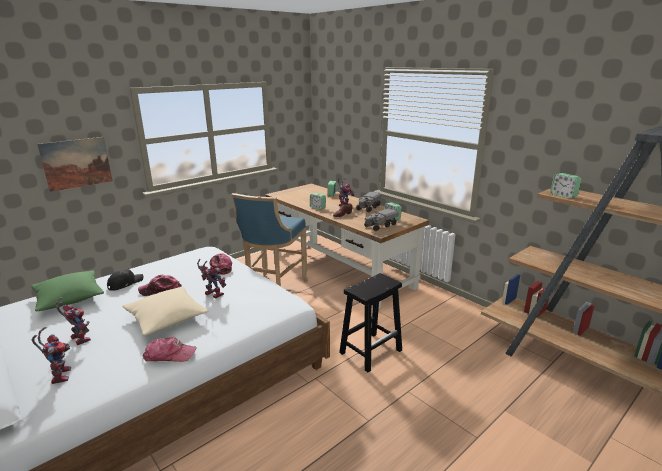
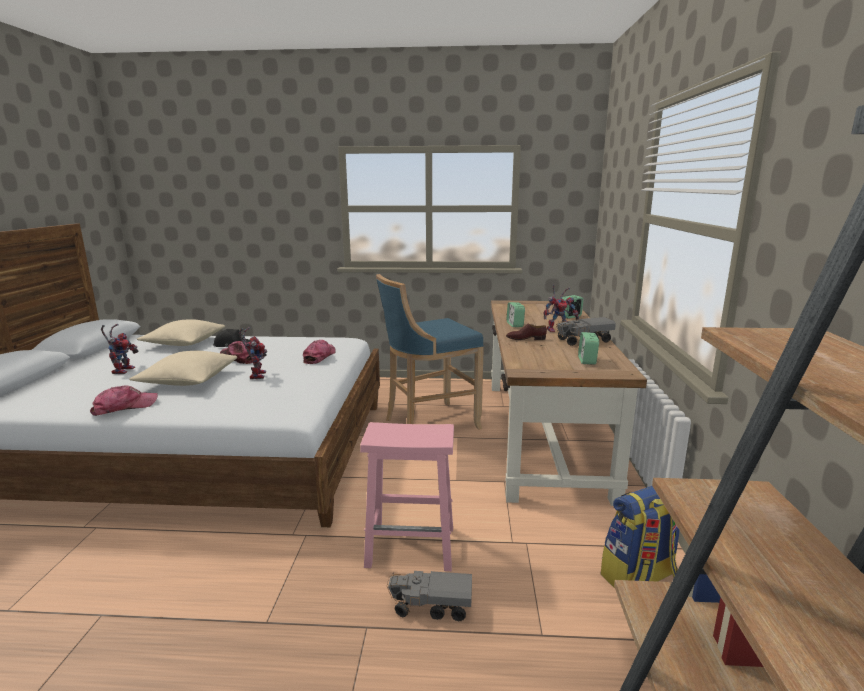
camera: 45 degrees right, 5 degrees down
green pillow [31,270,104,311] -> beige pillow [137,319,225,346]
toy robot [32,327,71,384] -> none
picture [37,137,113,192] -> none
cap [143,336,197,362] -> cap turned 75 degrees counterclockwise [90,385,158,416]
black stool [339,273,402,372] -> pink stool [360,422,454,571]
toy truck [364,208,399,231] -> toy truck moved to [387,571,472,622]
alarm clock [550,173,581,198] -> none
none -> backpack [601,486,679,588]

